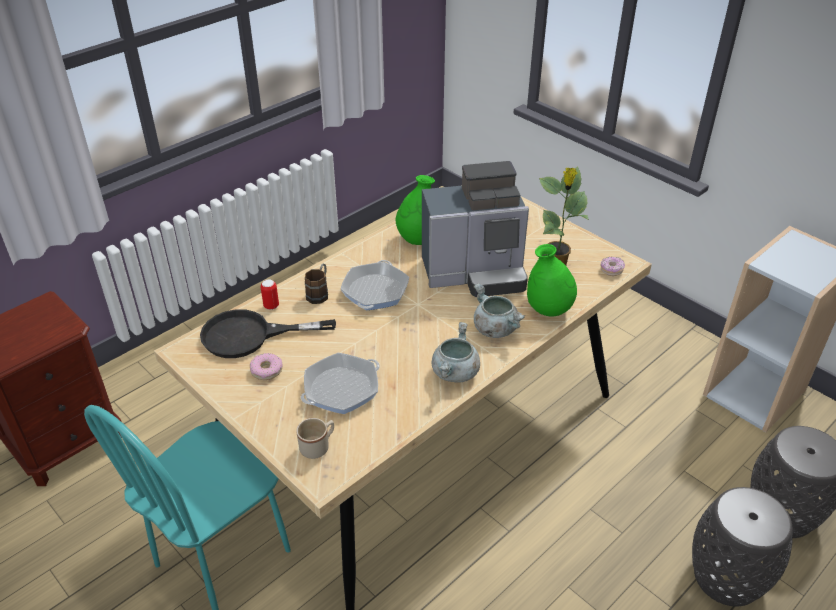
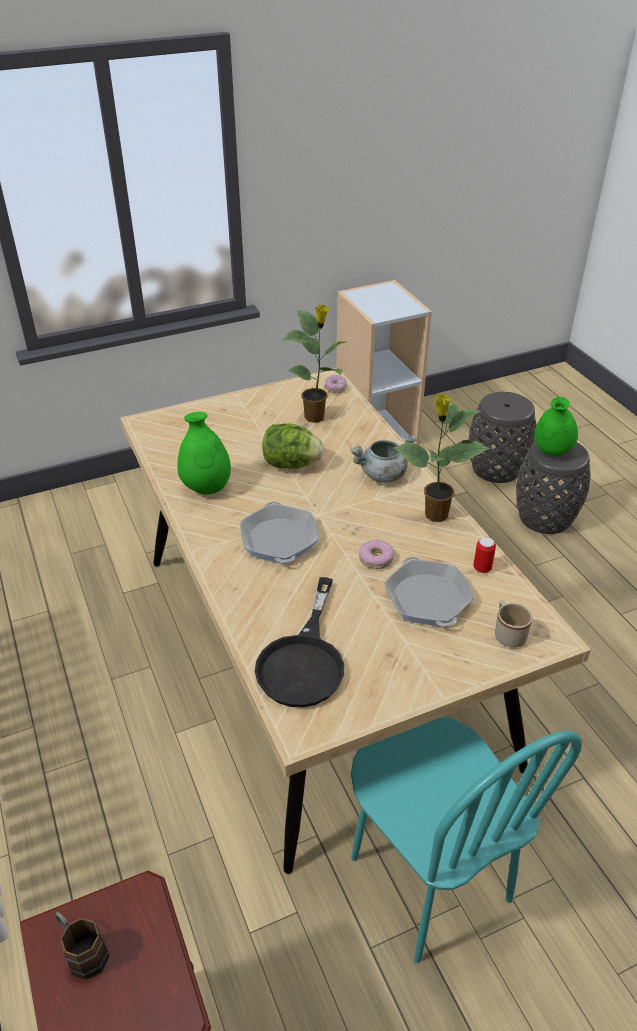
camera: 70 degrees left, 0 degrees up
donut [250,353,283,380] -> donut moved to [359,540,394,569]
can [261,279,279,310] -> can moved to [473,537,496,573]
brown mug [305,264,328,304] -> brown mug moved to [54,911,109,980]
frying pan [340,260,409,310] -> frying pan turned 45 degrees clockwise [240,501,319,564]
coffee machine [422,161,529,297] -> lettuce [262,424,324,469]
grey cooking pot [431,322,480,383] -> potted plant [393,394,490,522]
green vase [527,244,577,317] -> green vase moved to [534,397,578,456]

